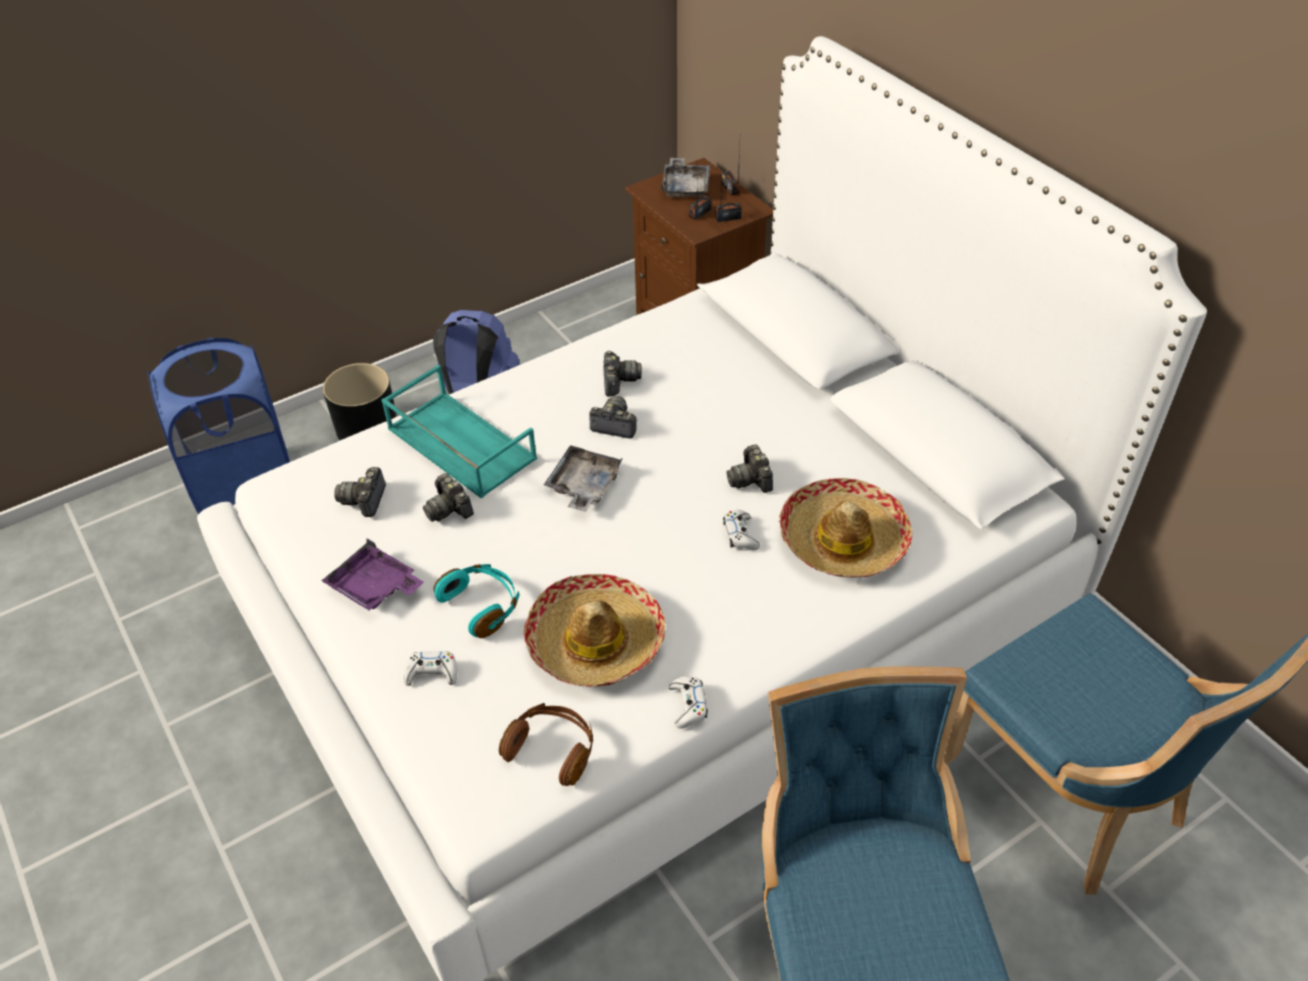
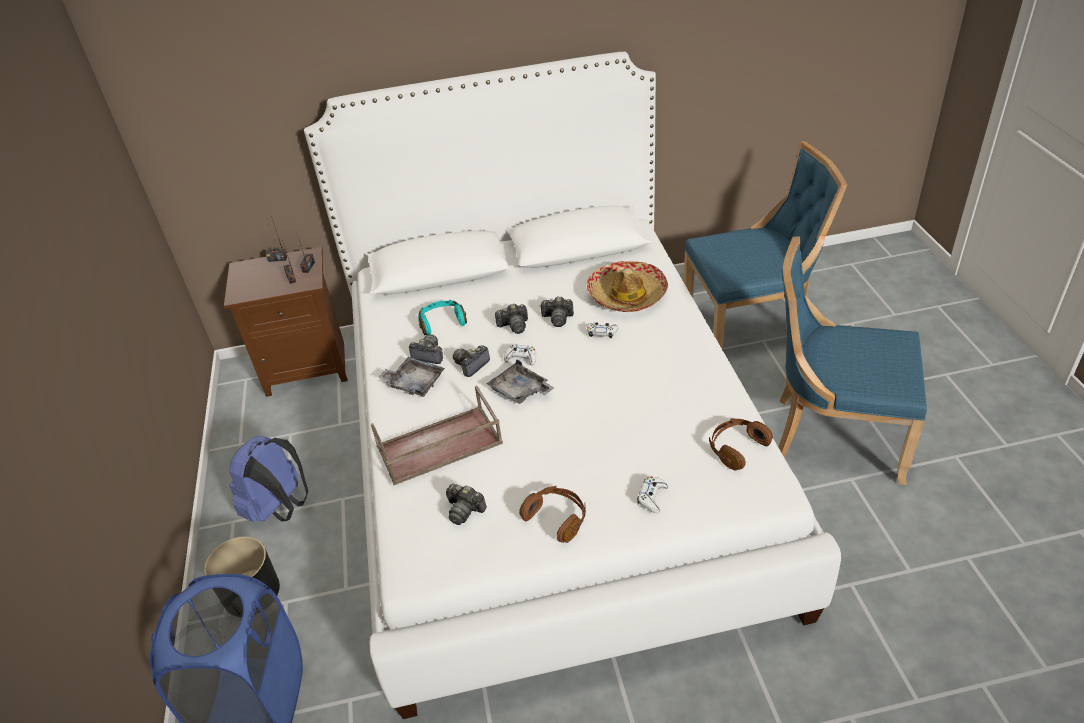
camera: 65 degrees left, 5 degrees down
purple tray [321,539,424,610] -> brown headphones [519,486,586,543]
turquoise tray [381,365,537,498] -> brown tray [371,386,503,486]
camera [423,473,474,522] -> camera moved to [494,303,528,334]
turquoise headphones [434,564,519,638] -> turquoise headphones moved to [418,300,467,335]
hat [524,574,665,687] -> none
grey tray [661,158,710,199] -> grey tray moved to [378,357,445,397]
white game controller [669,676,708,729] -> white game controller moved to [504,345,536,365]

